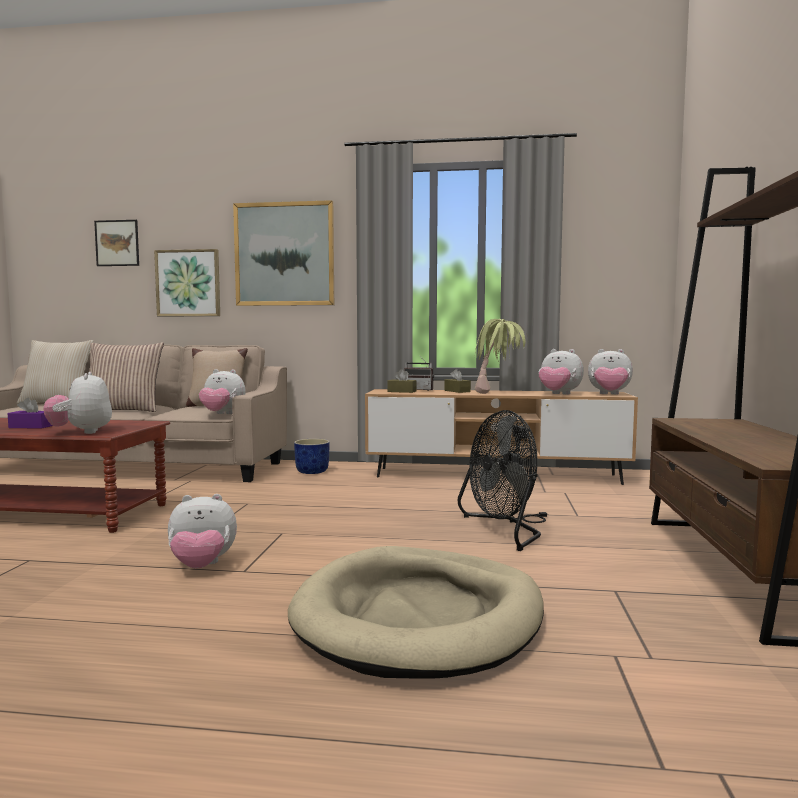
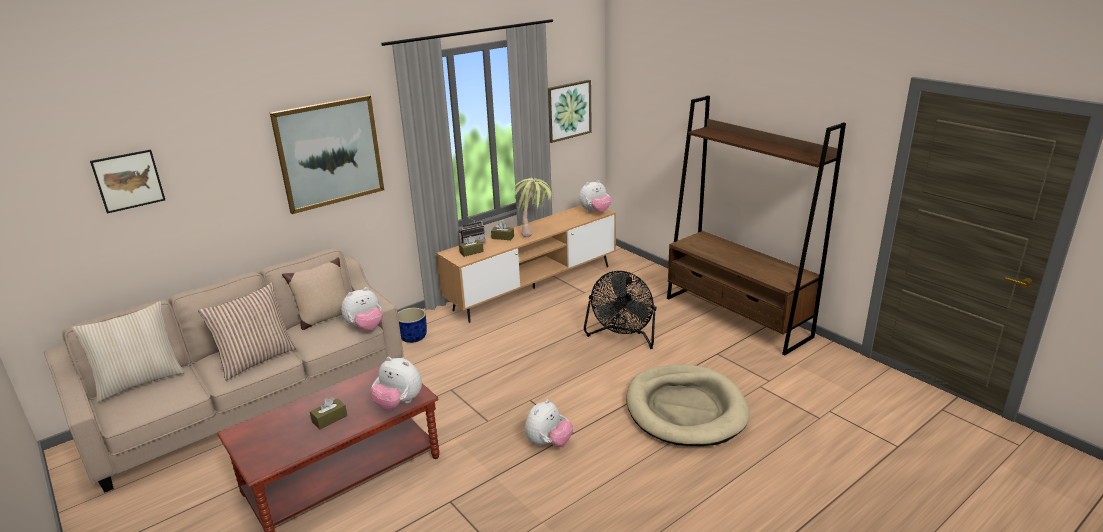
camera: 45 degrees left, 20 degrees up
purple tissue box [8,397,52,428] -> brown tissue box [310,397,347,429]
picture [154,249,220,316] -> picture moved to [548,80,592,143]
plush toy [539,349,584,395] -> none

